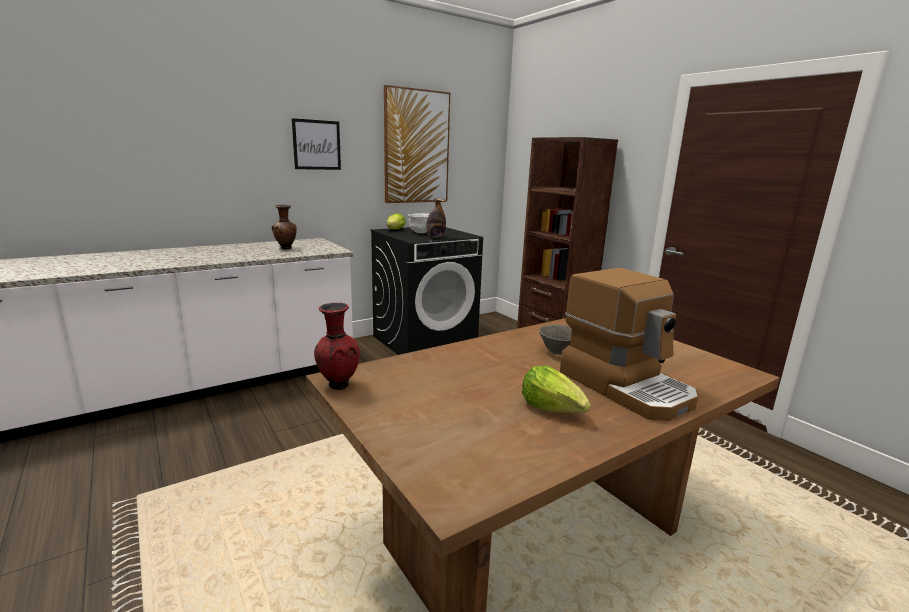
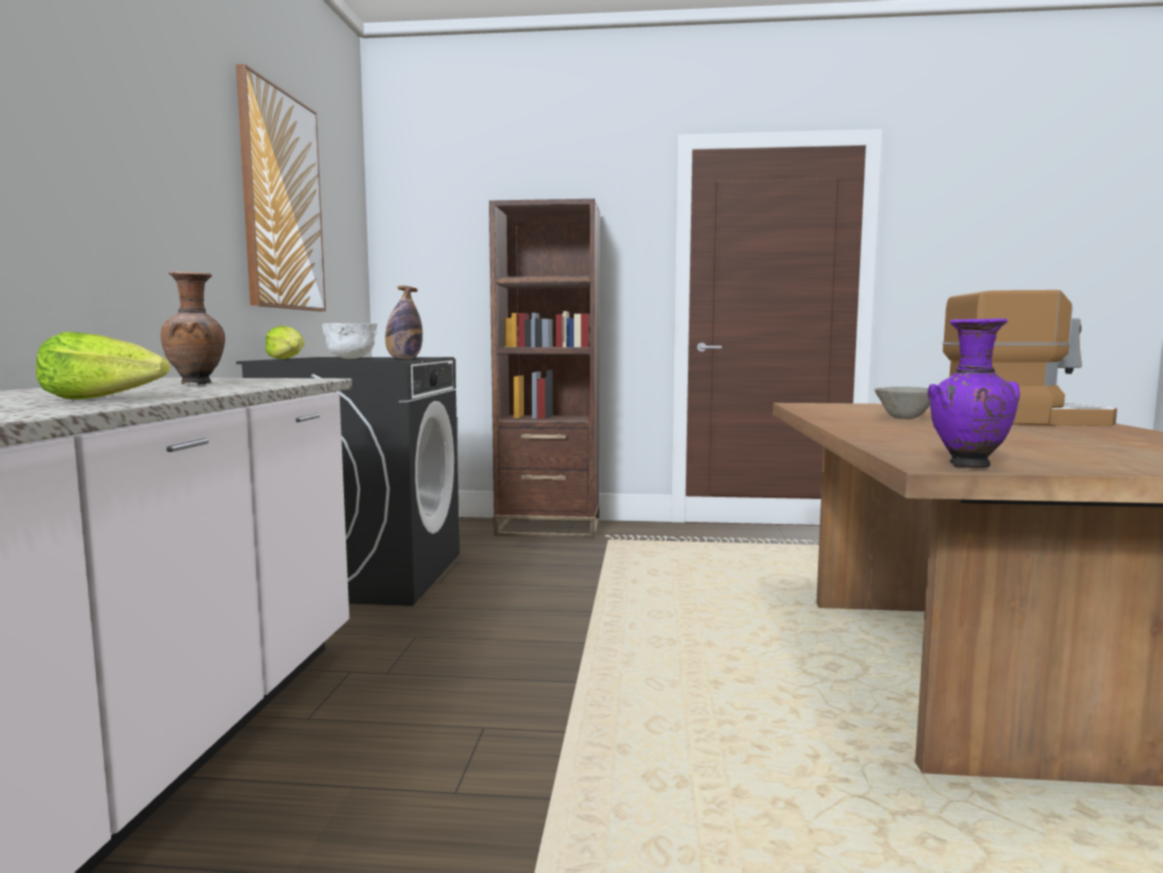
camera: 50 degrees left, 10 degrees down
picture [292,118,341,170] -> none
red vase [314,302,360,390] -> purple vase [928,318,1020,468]
lettuce [522,365,591,413] -> lettuce moved to [36,332,170,399]

